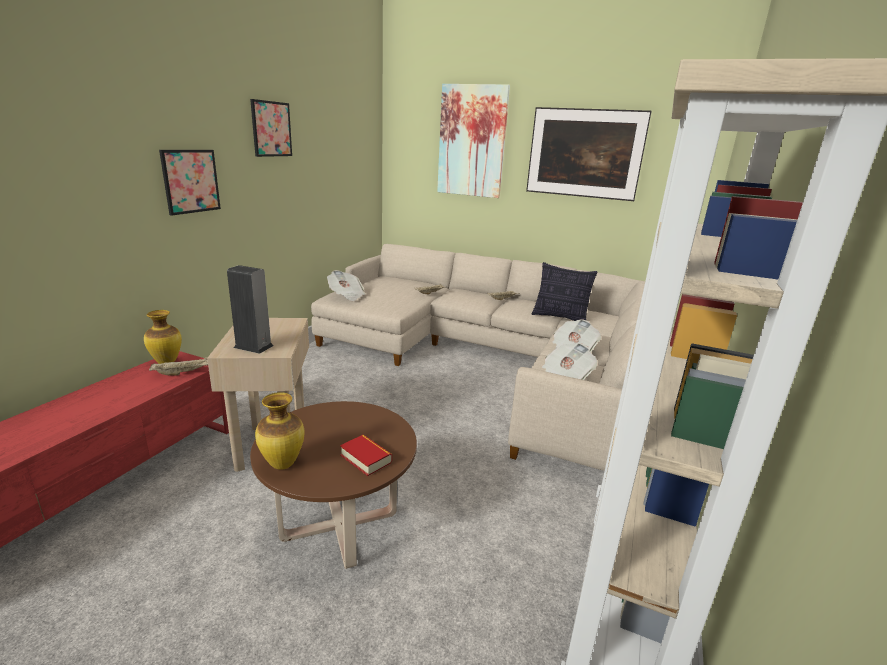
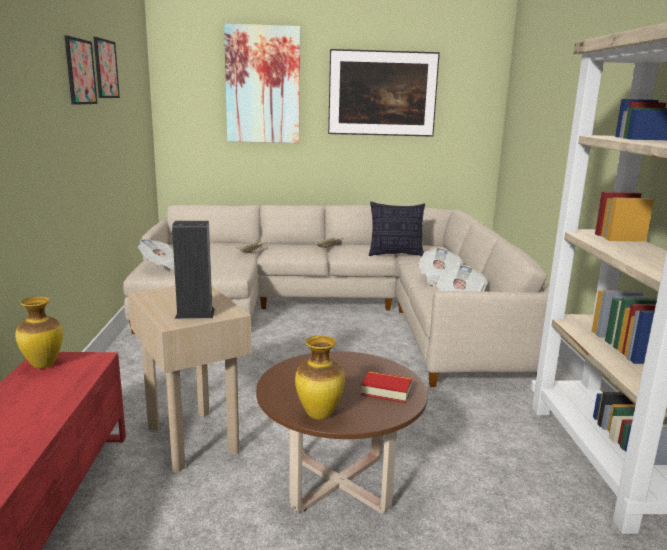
camera: 25 degrees left, 5 degrees down
beige tray [149,357,208,376] -> none
picture [159,150,221,216] -> picture moved to [93,37,120,98]

